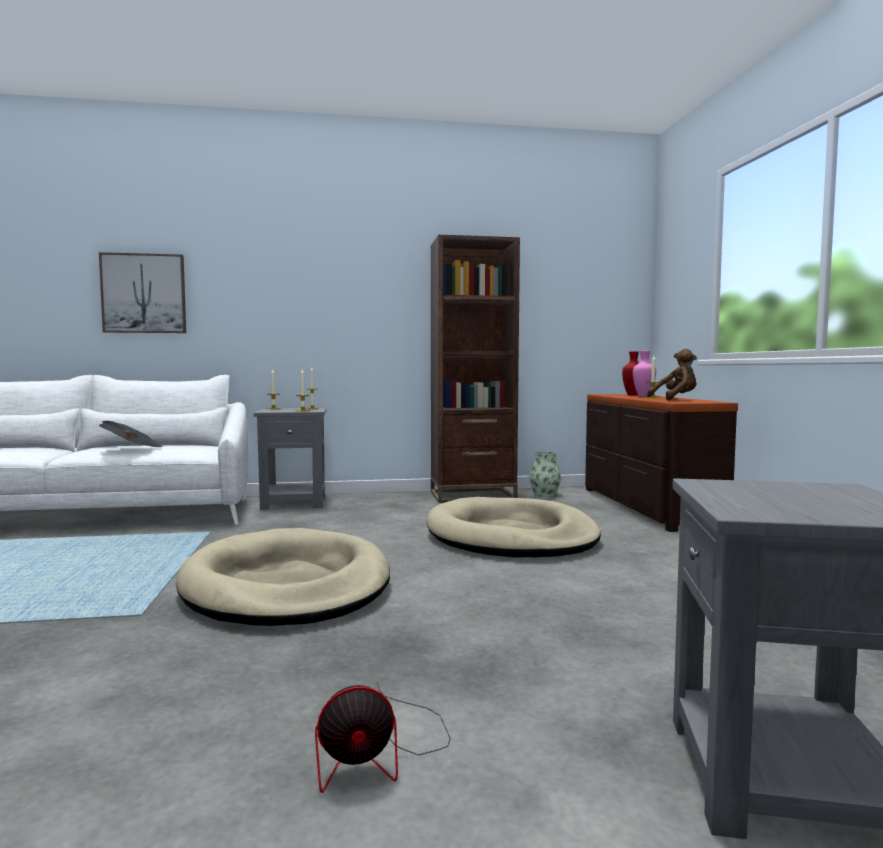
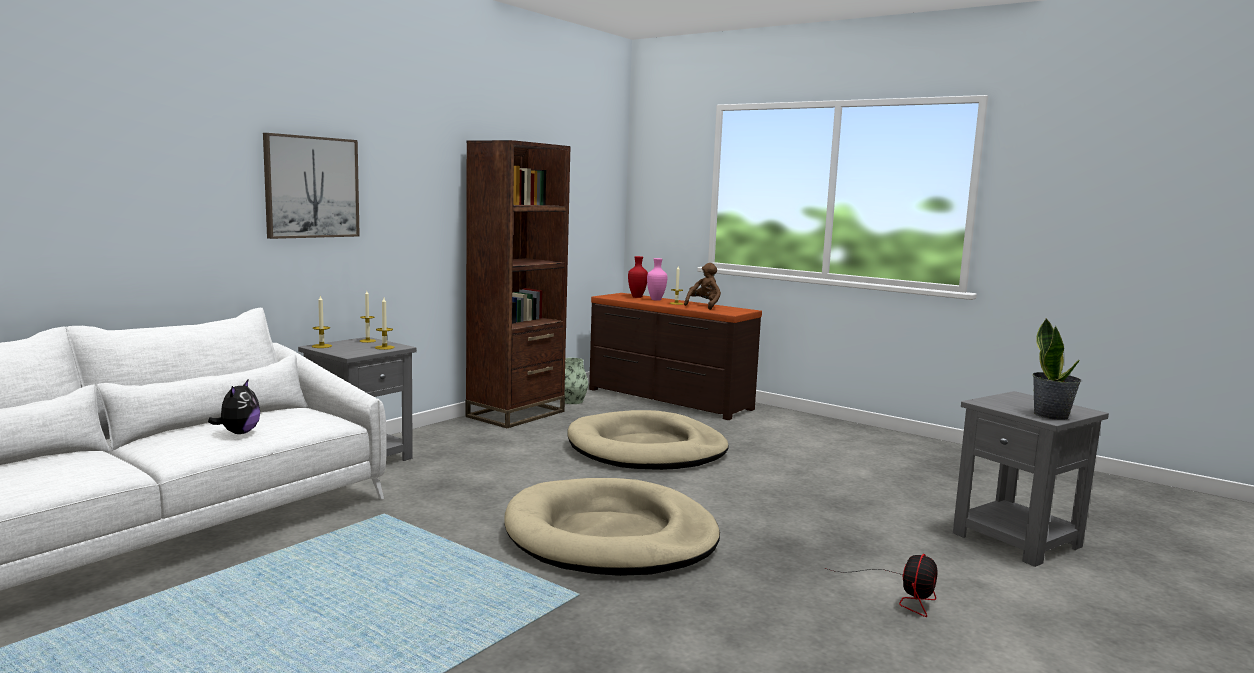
camera: 45 degrees left, 5 degrees up
picture [99,252,186,333] -> picture moved to [263,133,360,239]
newspaper [99,421,163,447] -> plush toy [208,379,260,434]
none -> potted plant [1032,318,1081,420]

